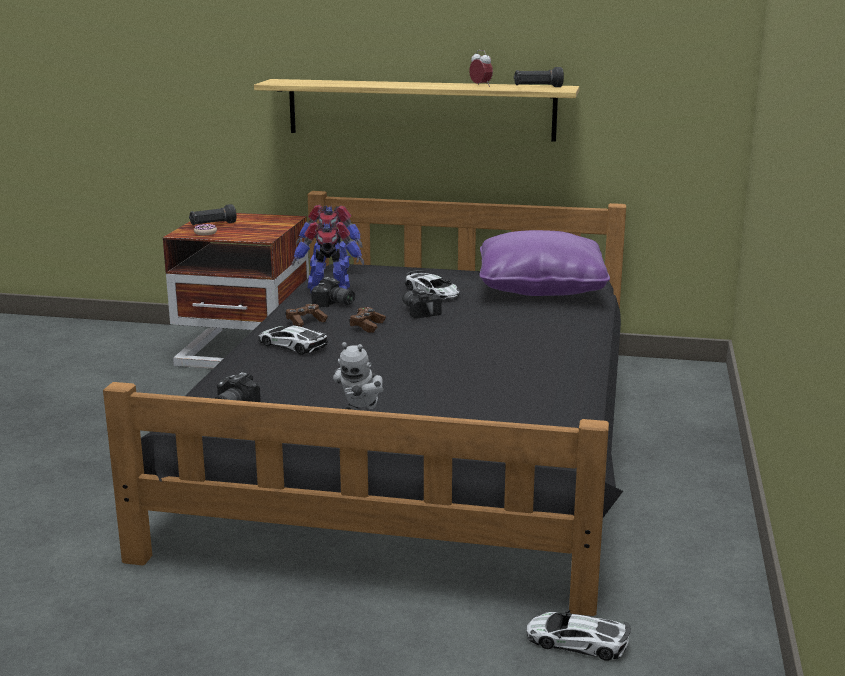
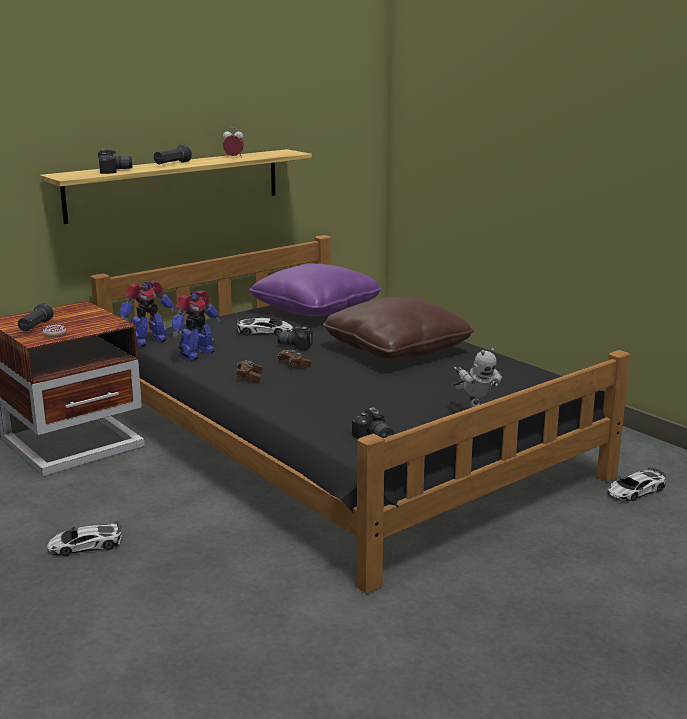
camera: 50 degrees left, 0 degrees up
toy car [258,325,328,355] -> toy car moved to [47,522,122,556]
camera [311,277,355,308] -> camera moved to [98,149,132,174]
black flashlight [514,67,564,87] -> black flashlight moved to [154,145,192,164]
none -> brown pillow [323,296,474,359]

